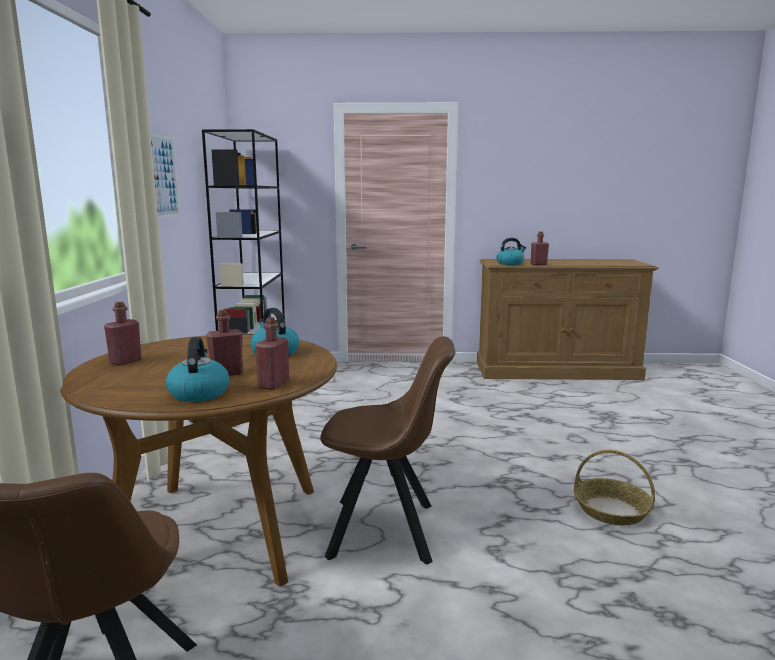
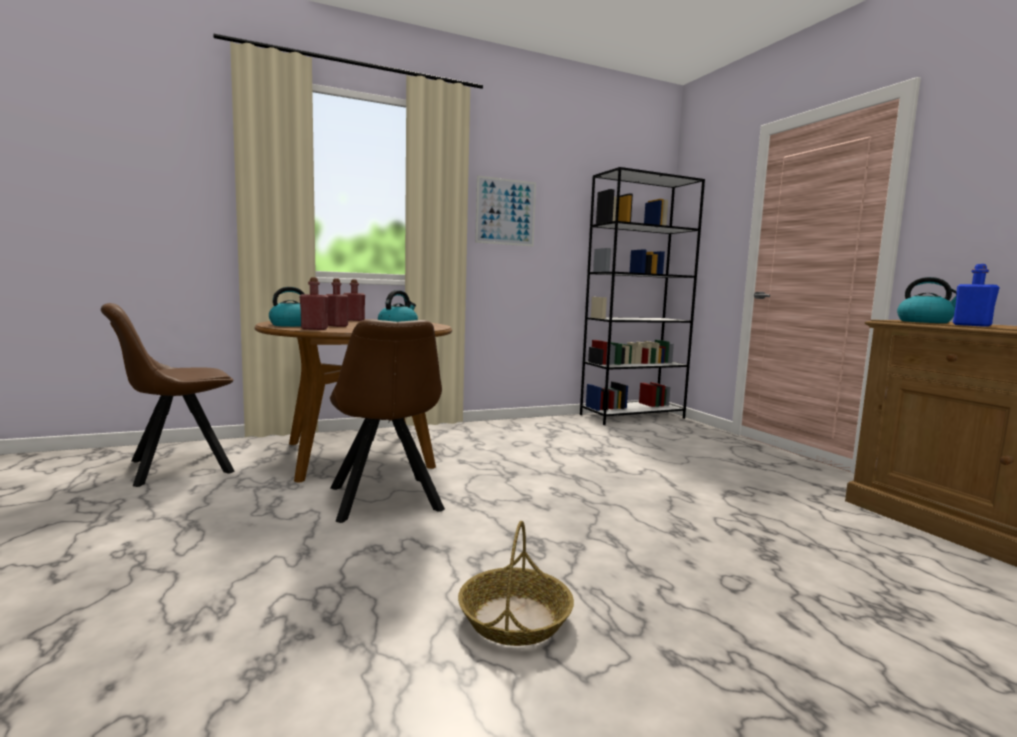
camera: 65 degrees right, 5 degrees down
red bottle [531,231,549,265] -> blue bottle [953,264,1000,327]

